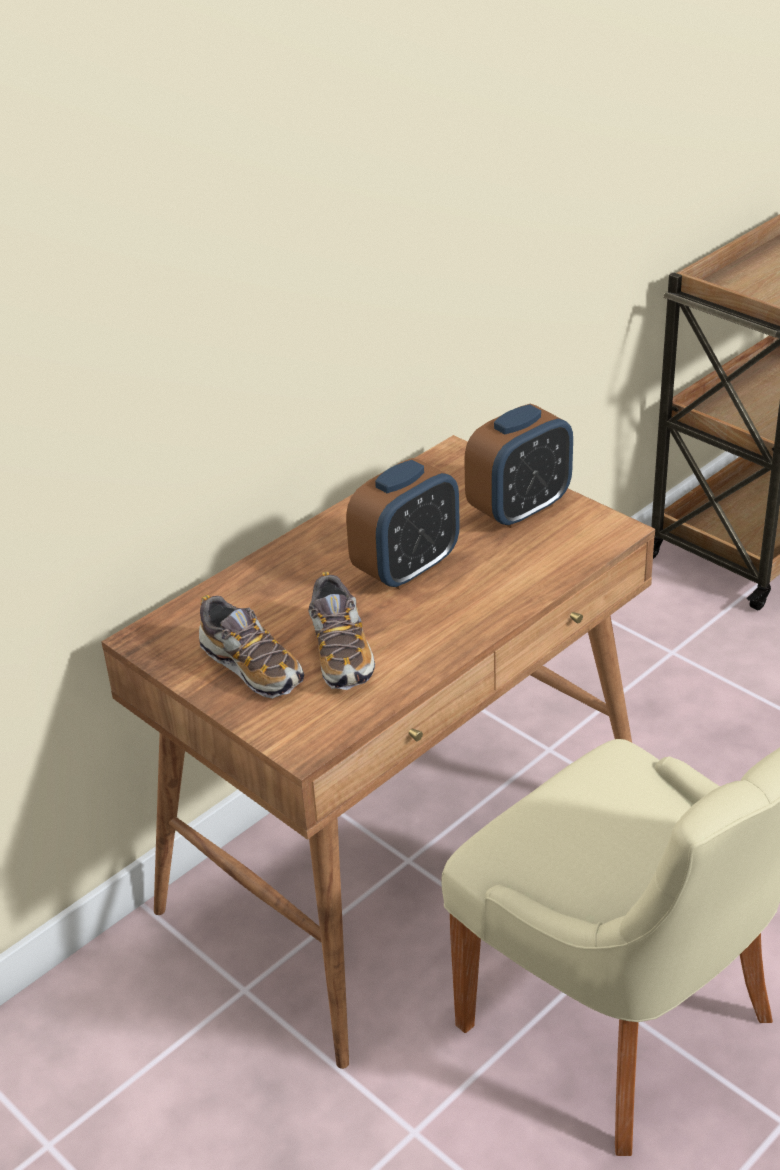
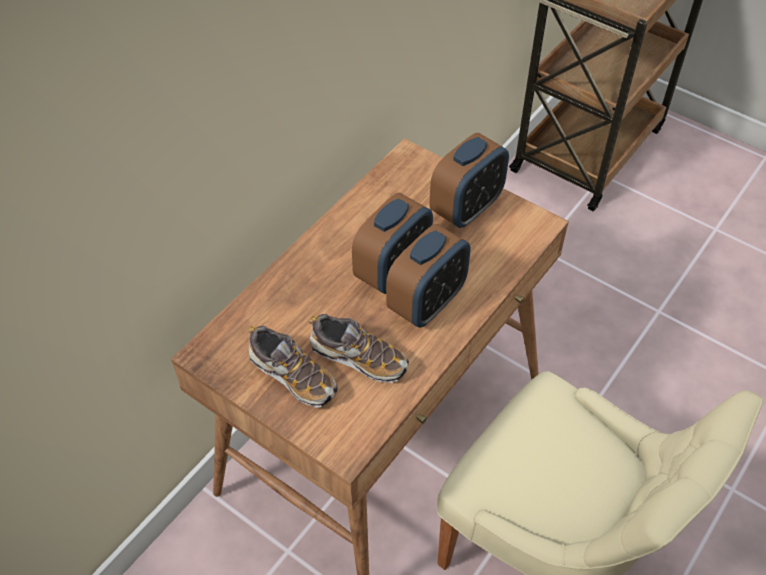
camera: 10 degrees left, 15 degrees up
shoe [308,572,375,690] -> shoe turned 45 degrees counterclockwise [309,314,409,383]
none -> alarm clock [386,224,470,328]

